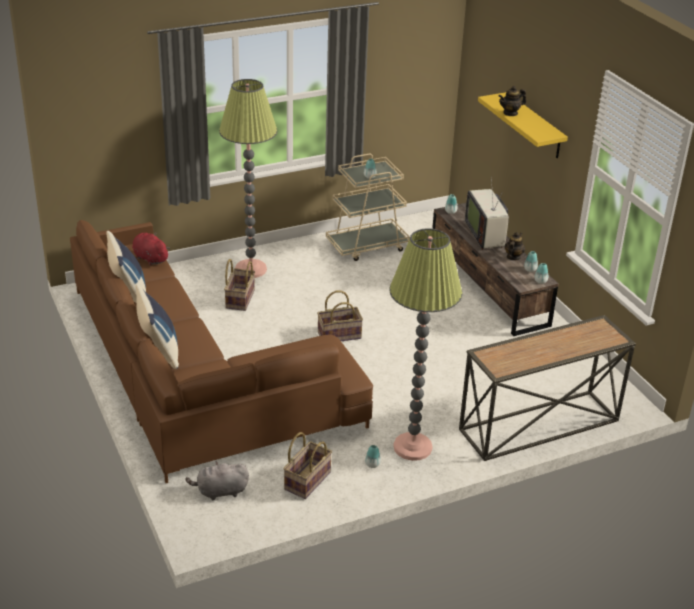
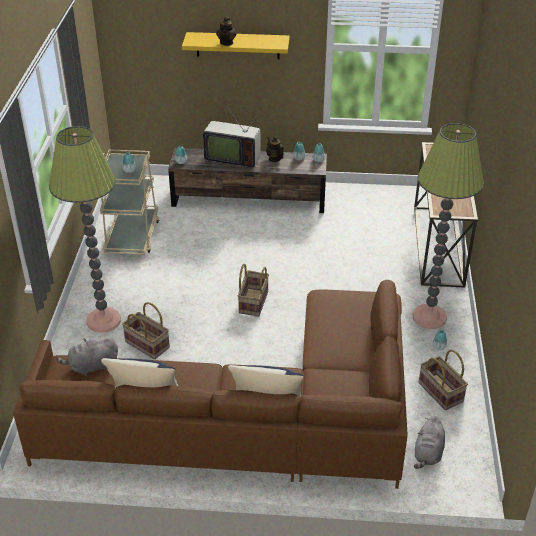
camera: 60 degrees left, 5 degrees up
red plush toy [132,232,170,266] -> grey plush toy [56,338,118,376]

